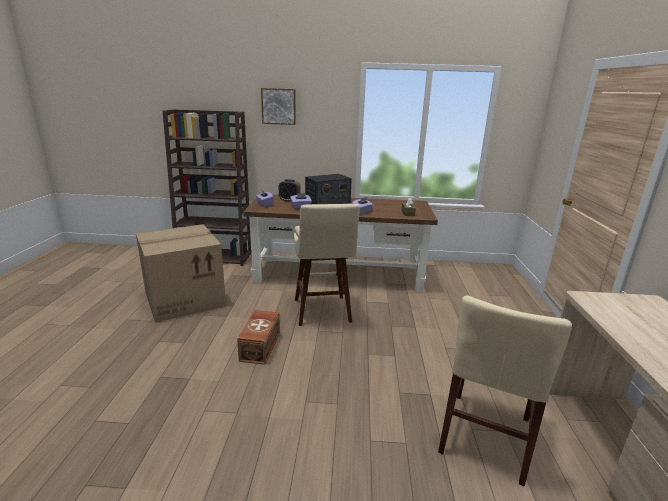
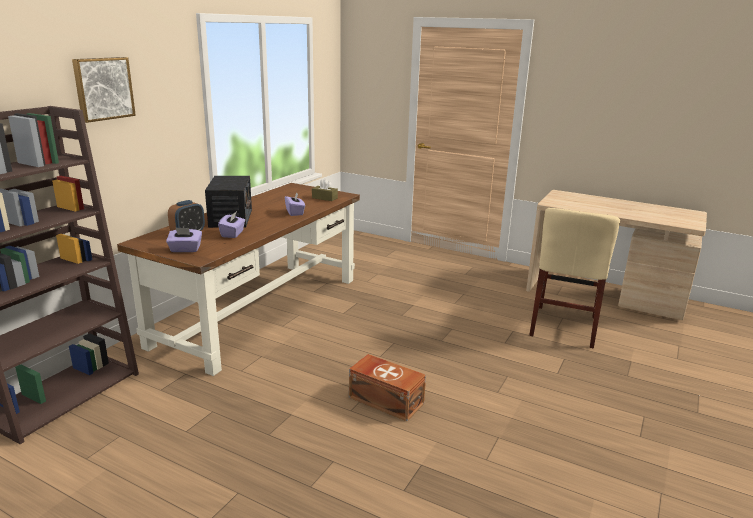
camera: 65 degrees left, 0 degrees up
cardboard box [136,224,226,323] -> none
beige stool [293,204,360,326] -> none
beige chair [438,296,572,486] -> beige chair turned 60 degrees clockwise [529,208,620,348]

